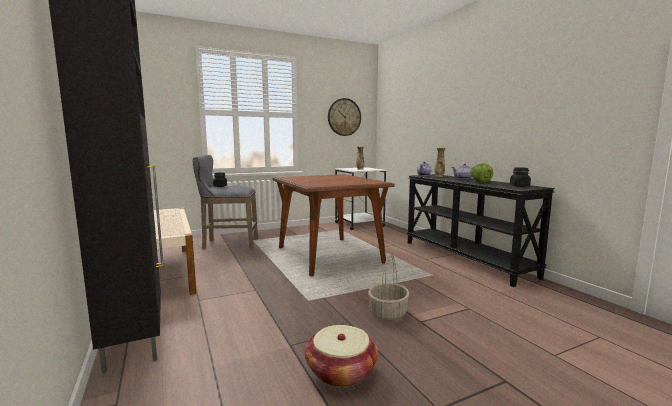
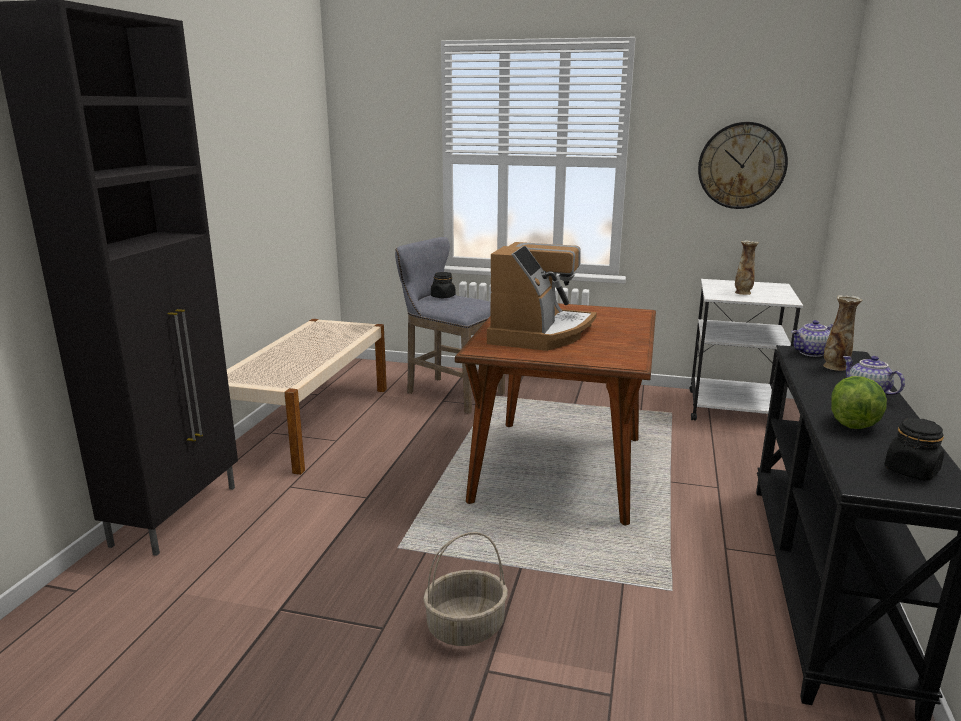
camera: 40 degrees right, 10 degrees up
basket [305,325,378,387] -> none
none -> coffee machine [487,242,597,351]

